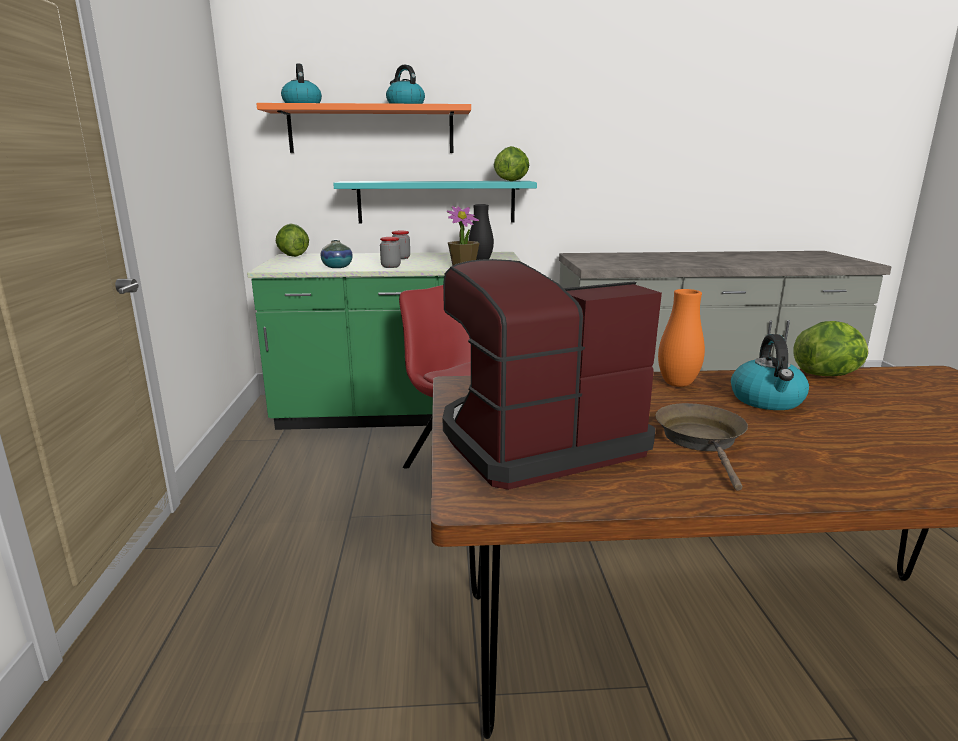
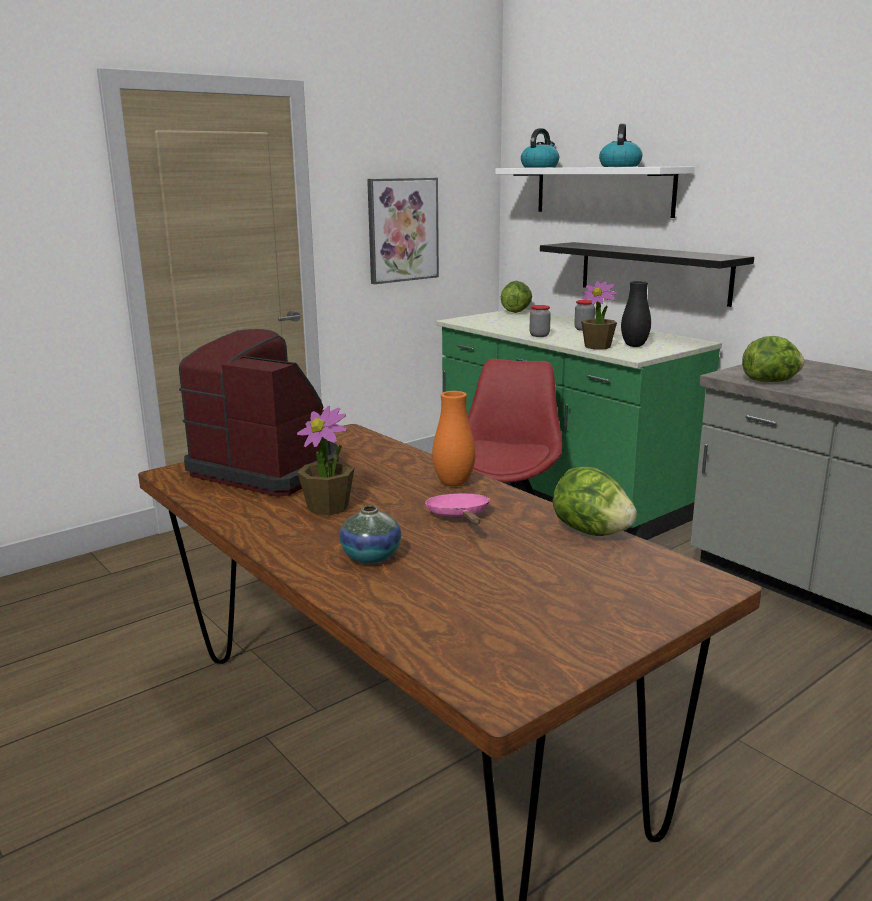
camera: 55 degrees right, 0 degrees up
orange shelf [256,103,471,153] -> white shelf [495,167,695,218]
vase [321,240,353,268] -> vase moved to [340,506,401,564]
turquoise shelf [333,181,537,223] -> black shelf [540,242,754,307]
lettuce [494,146,529,181] -> lettuce moved to [742,336,804,382]
brown frying pan [656,403,748,491] -> potted plant [297,406,354,515]
kettle [731,334,809,410] -> pink frying pan [425,493,490,525]
none -> picture [367,178,439,284]

